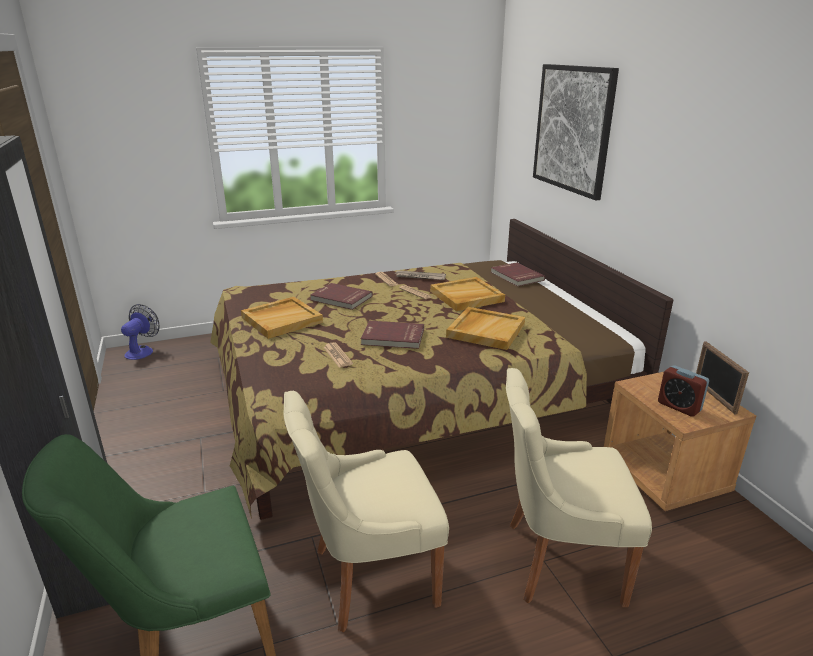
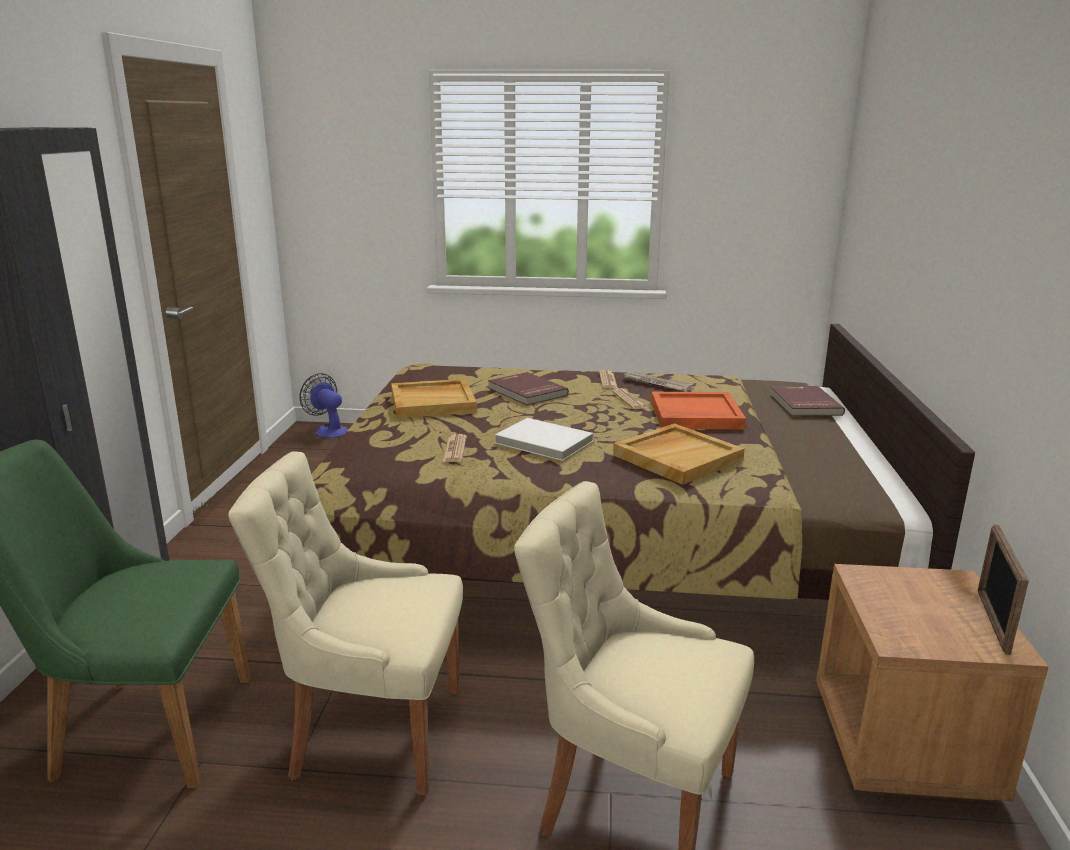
camera: 25 degrees right, 5 degrees down
fan [121,304,160,360] -> fan turned 90 degrees counterclockwise [299,373,348,438]
red book [361,321,424,349] -> white book [495,418,594,461]
beige tray [430,277,505,311] -> orange tray [651,392,746,429]
picture [533,64,619,201] -> none
alarm clock [658,365,709,417] -> none

